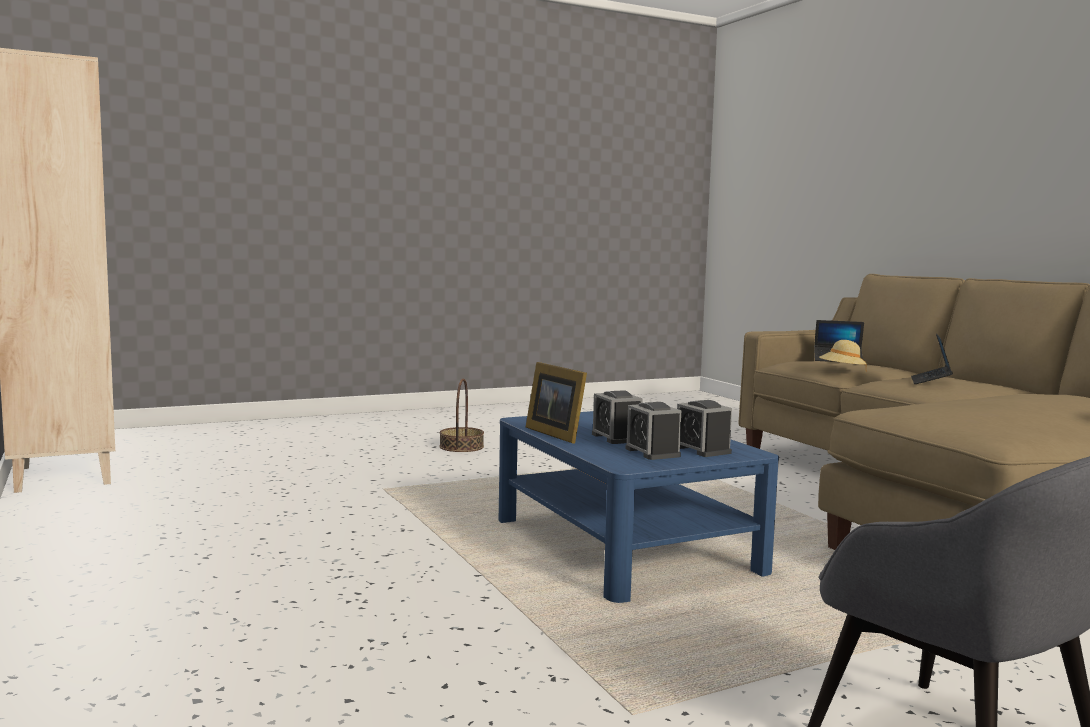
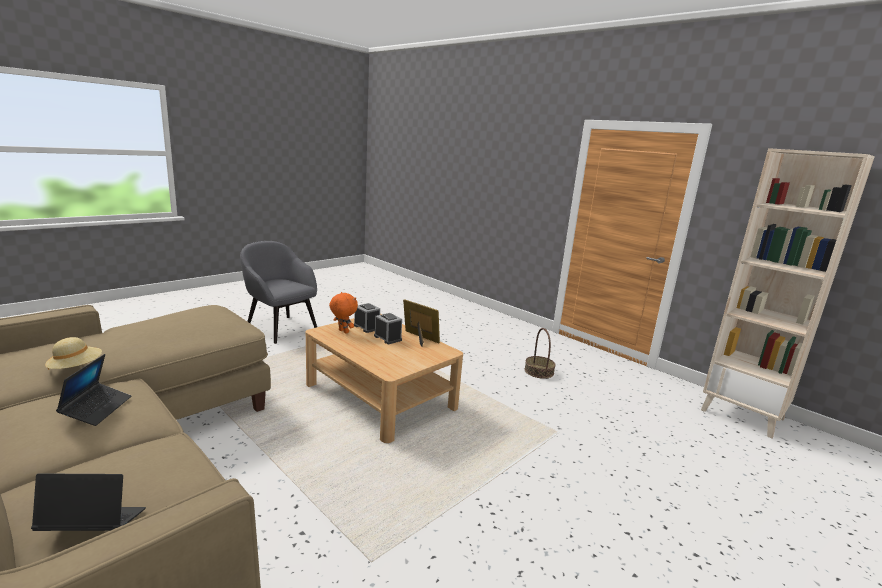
camera: 160 degrees right, 10 degrees up
basket [440,379,484,452] -> basket moved to [524,328,556,379]
blue coffee table [499,411,779,603] -> beige coffee table [305,314,463,443]
alarm clock [677,400,732,457] -> orange plush toy [329,292,358,334]
beige hat [819,340,867,372] -> beige hat moved to [45,337,102,370]

